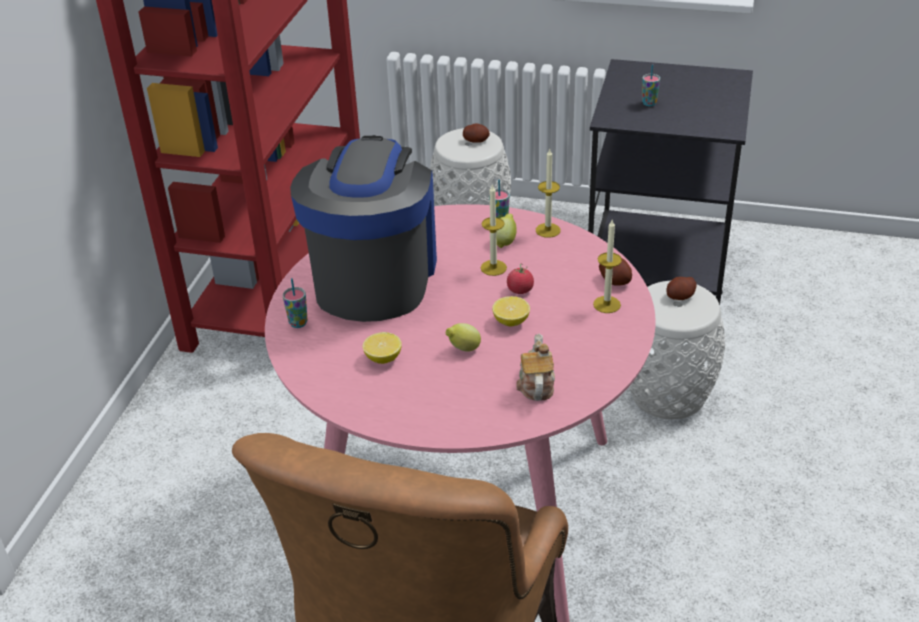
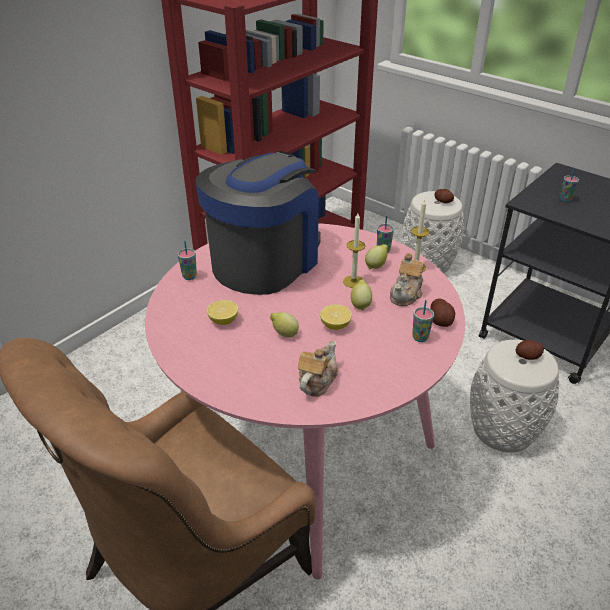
camera: 25 degrees right, 0 degrees up
tomato [507,264,534,294] -> lemon [351,279,372,311]
candle [593,220,622,313] -> cup [412,300,434,342]
none -> teapot [390,253,424,306]

